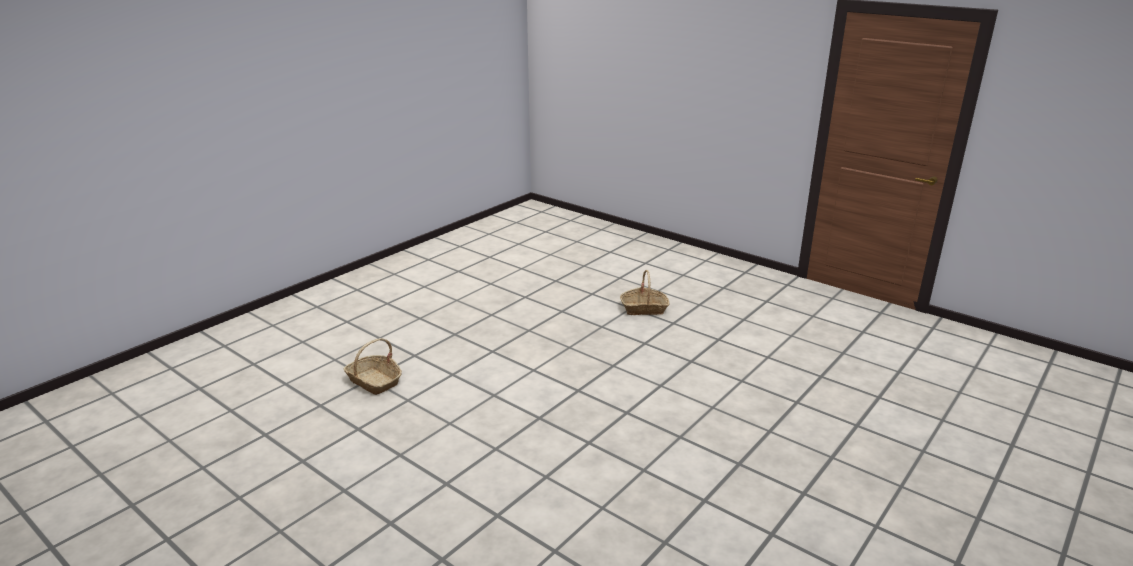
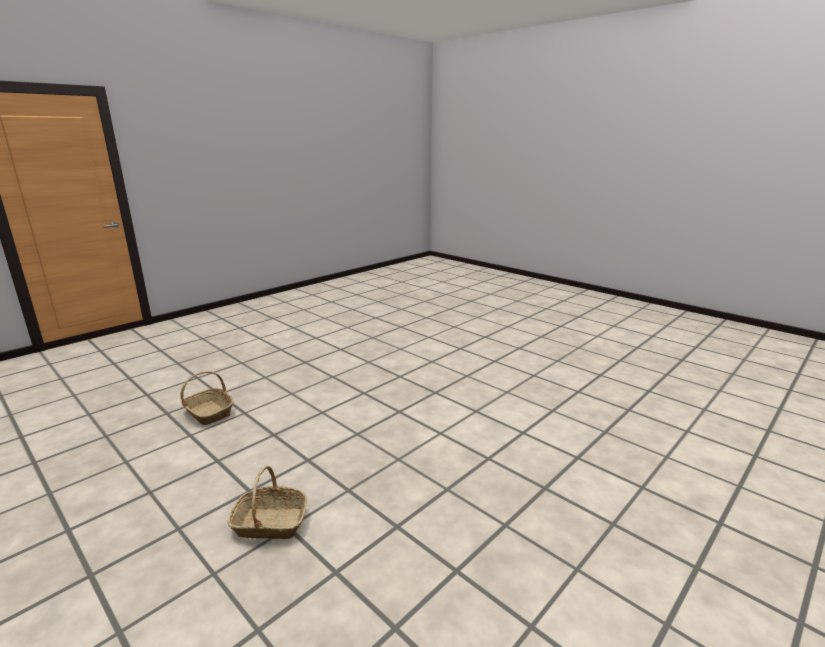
camera: 175 degrees left, 5 degrees down
basket [343,338,402,395] -> basket moved to [180,371,233,425]

